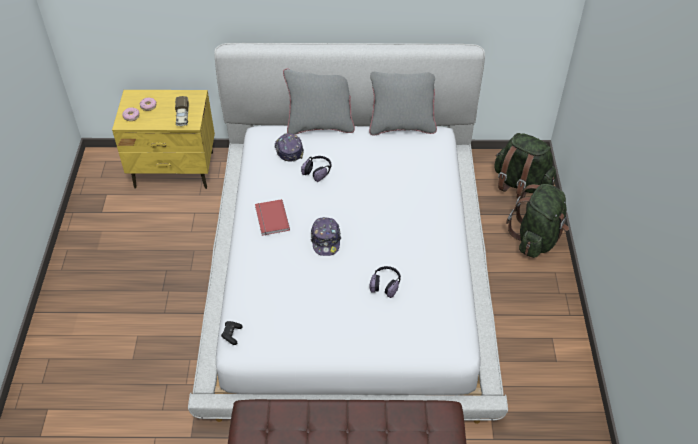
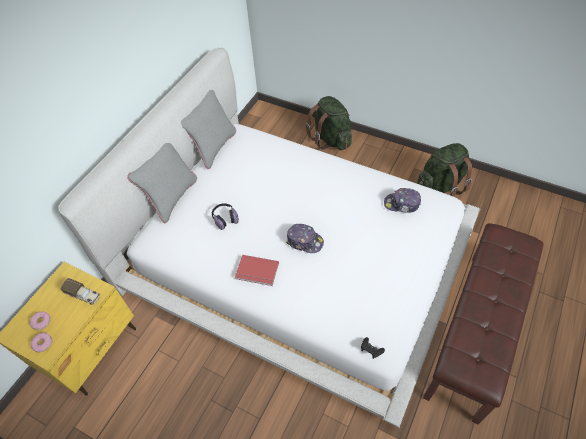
camera: 60 degrees left, 5 degrees up
cap [274,133,304,162] -> cap moved to [384,188,421,213]
headphones [370,266,401,298] -> none
green backpack [494,133,556,198] -> green backpack moved to [417,143,472,197]

